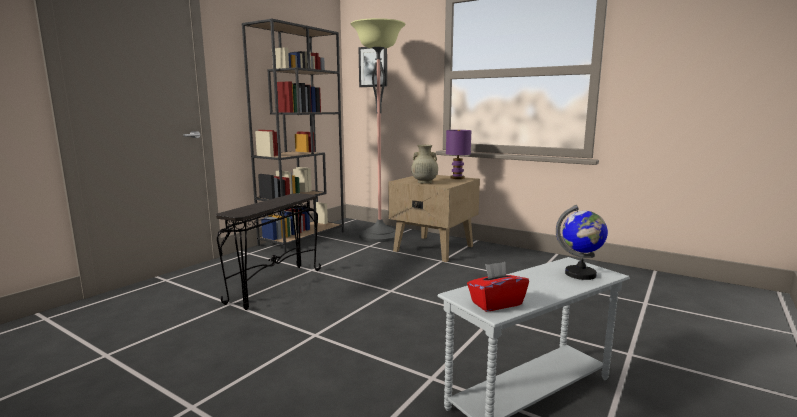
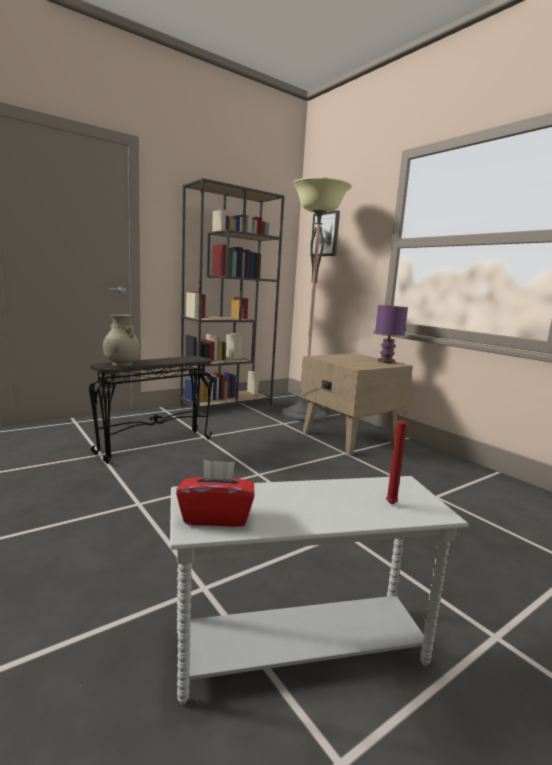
camera: 20 degrees right, 0 degrees up
beige vase [411,145,438,184] -> beige vase moved to [103,314,141,367]
globe [556,205,608,280] -> red candle [386,410,408,504]

